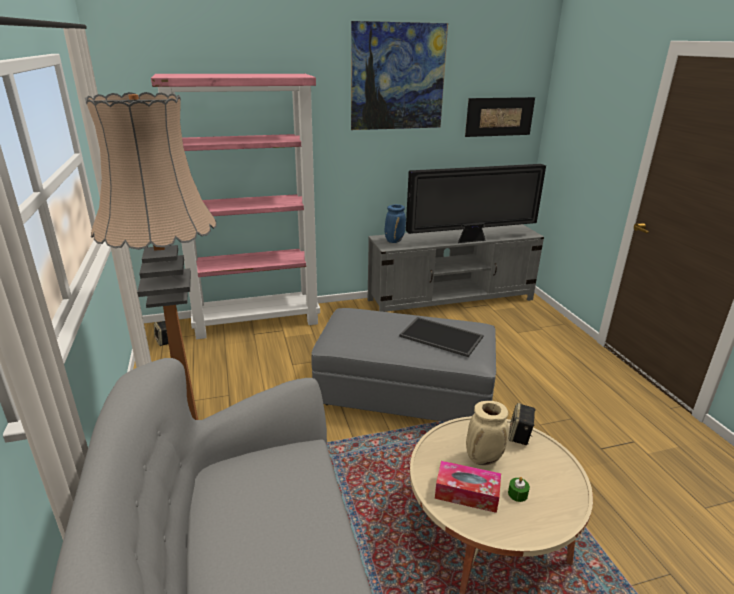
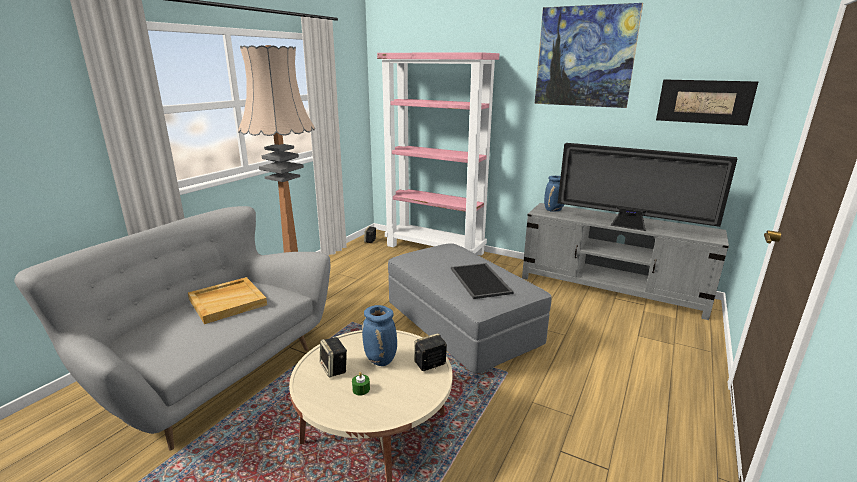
camera: 45 degrees right, 5 degrees down
tissue box [435,461,501,513] -> speaker [320,337,347,378]
beige vase [466,401,508,465] -> blue vase [362,305,397,366]
none -> beige tray [188,277,267,324]

